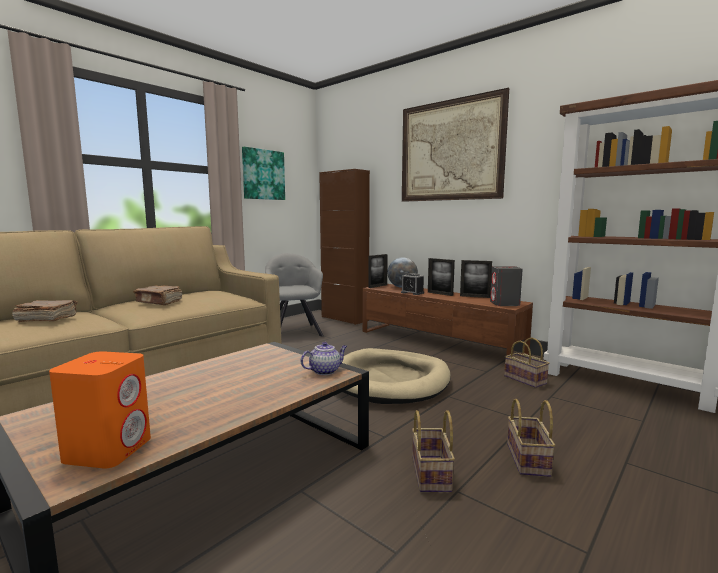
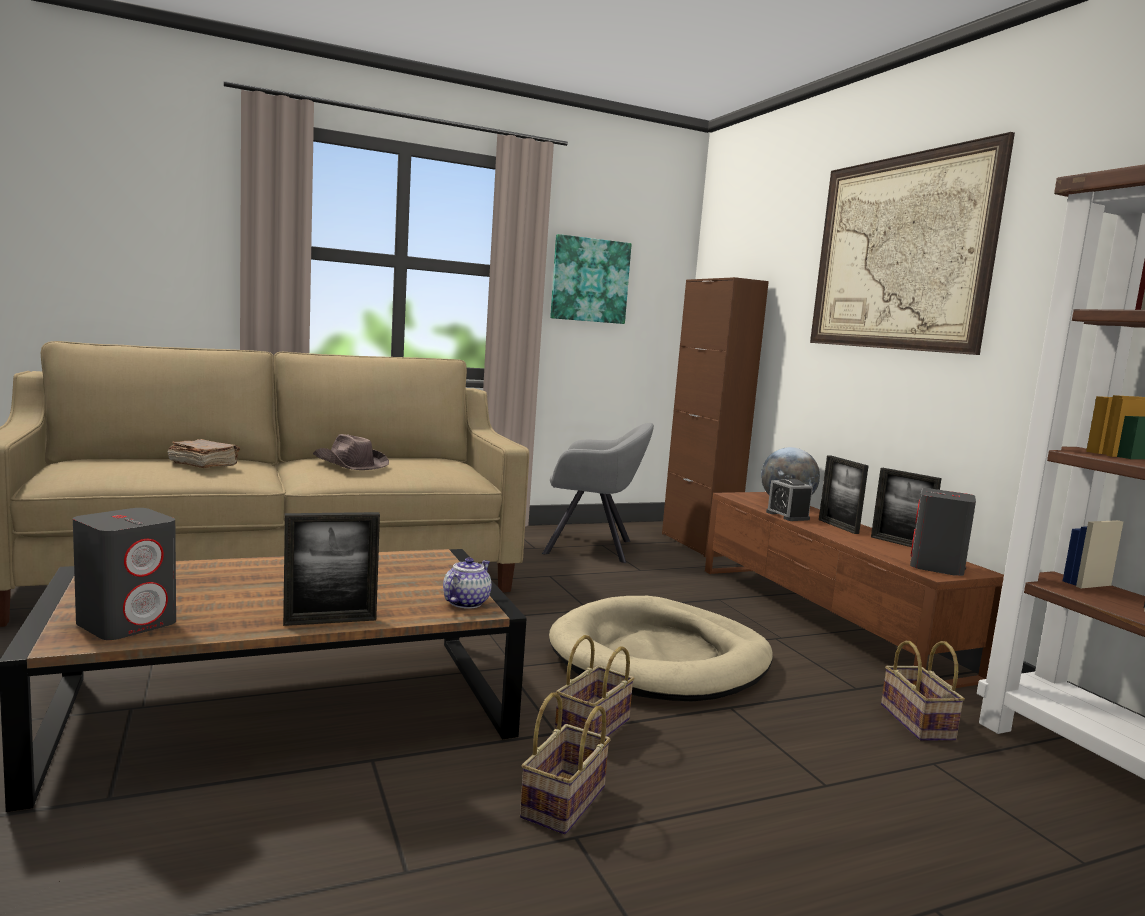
camera: 25 degrees right, 0 degrees up
orange speaker [49,351,151,469] -> grey speaker [73,508,176,640]
brown book [133,286,182,305] -> brown hat [313,434,389,470]
grey armchair [265,253,324,336] -> grey armchair turned 90 degrees clockwise [542,423,654,563]
teapot [300,342,347,375] -> teapot turned 60 degrees counterclockwise [443,558,492,609]
picture frame [368,254,388,288] -> picture frame moved to [283,512,380,626]
basket [507,399,555,477] -> basket moved to [555,635,635,736]

